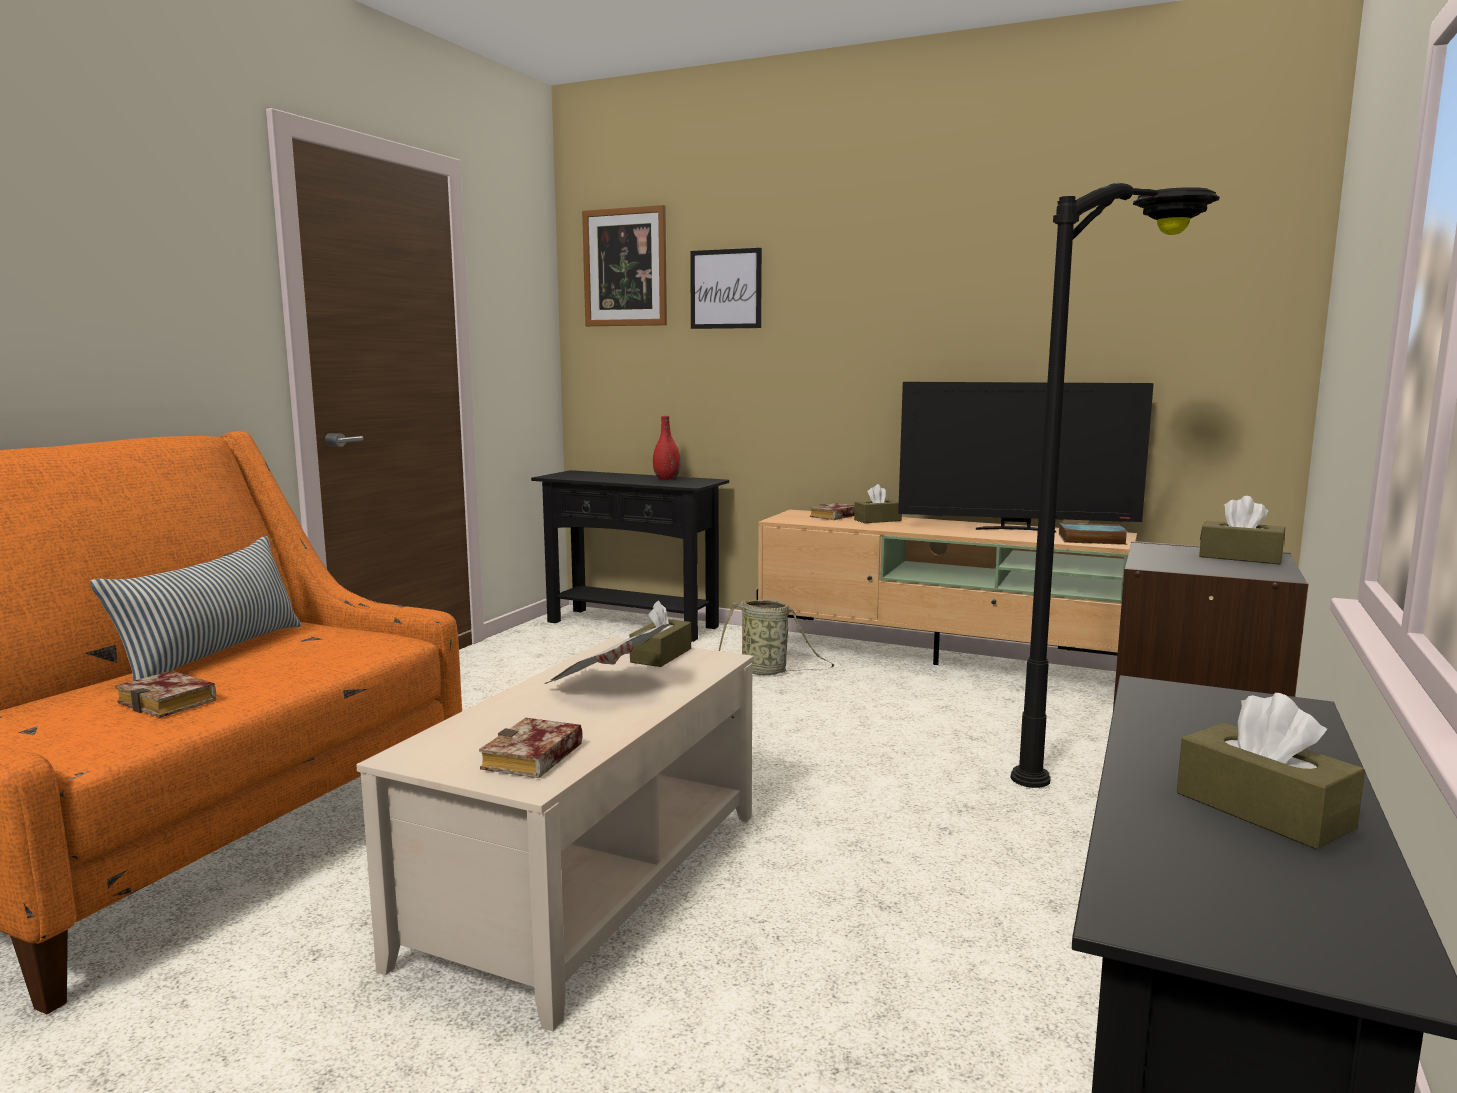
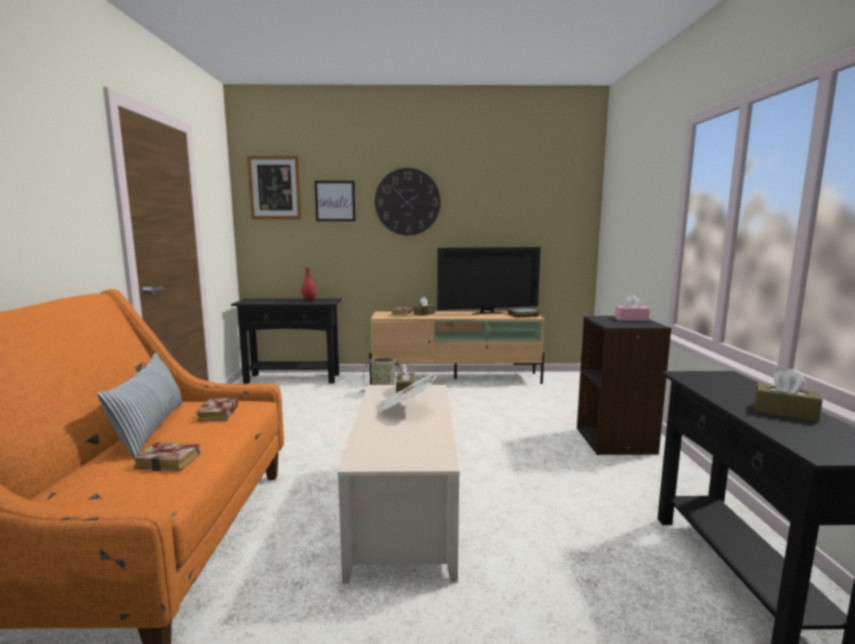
camera: 25 degrees left, 0 degrees up
book [479,718,583,778] -> book moved to [197,398,238,421]
black floor lamp [1011,183,1220,788] -> none
brown tissue box [1199,496,1285,564] -> pink tissue box [615,295,650,321]
none -> wall clock [375,168,441,236]

